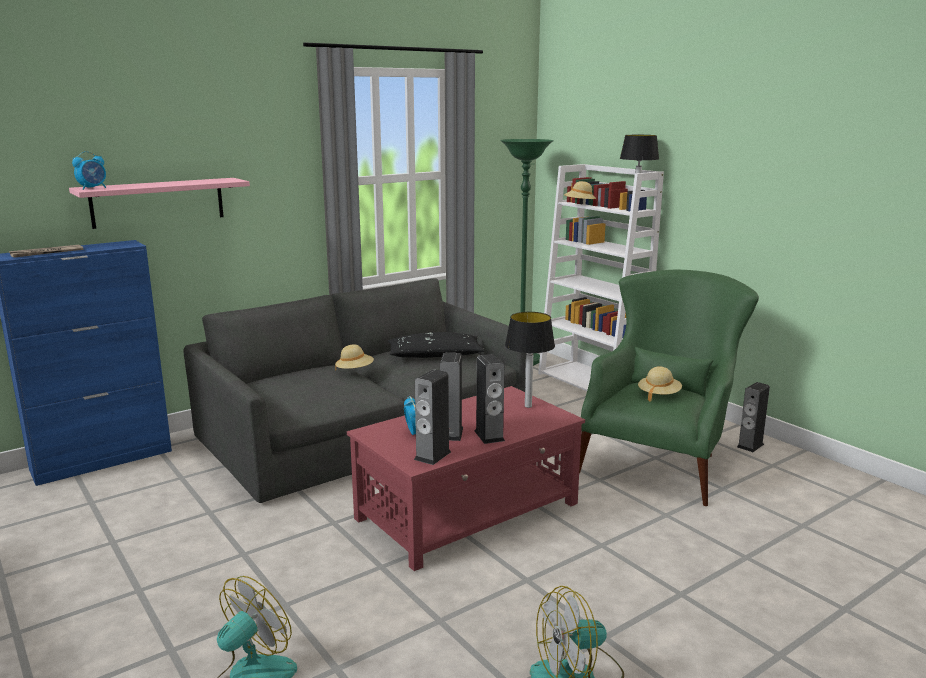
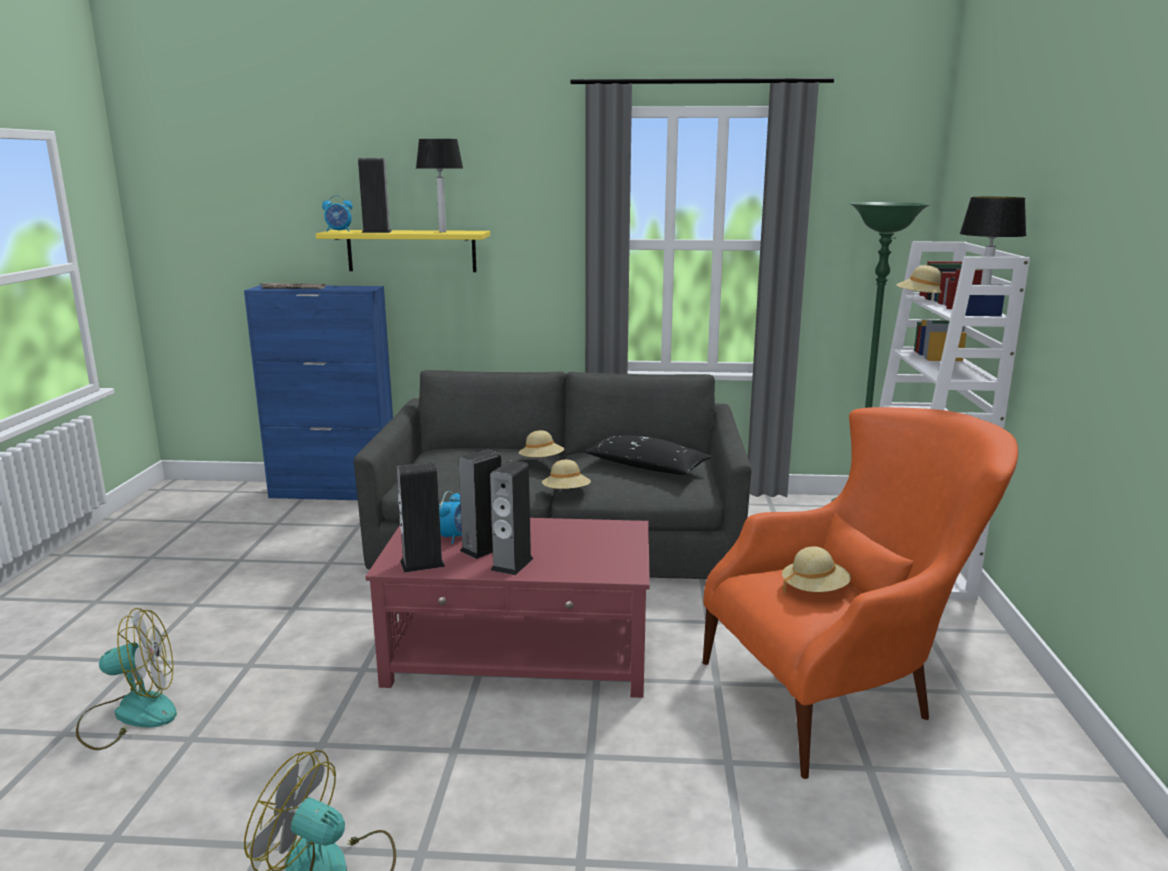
camera: 40 degrees right, 0 degrees up
pink shelf [69,178,250,229] -> yellow shelf [316,230,490,272]
table lamp [505,312,555,408] -> table lamp moved to [416,139,463,232]
green armchair [579,270,759,506] -> orange armchair [703,407,1018,779]
speaker [737,382,770,452] -> speaker moved to [358,158,392,233]
none -> beige hat [542,460,591,489]

